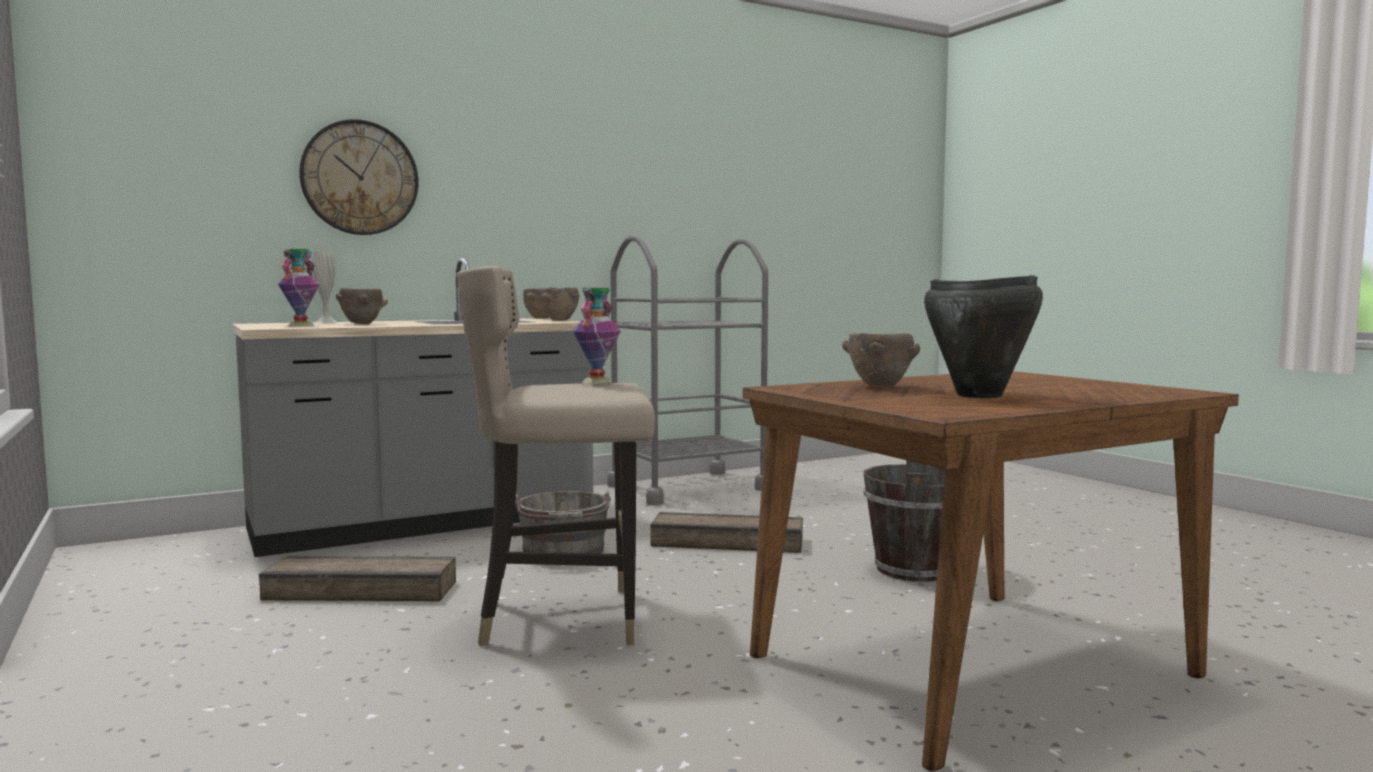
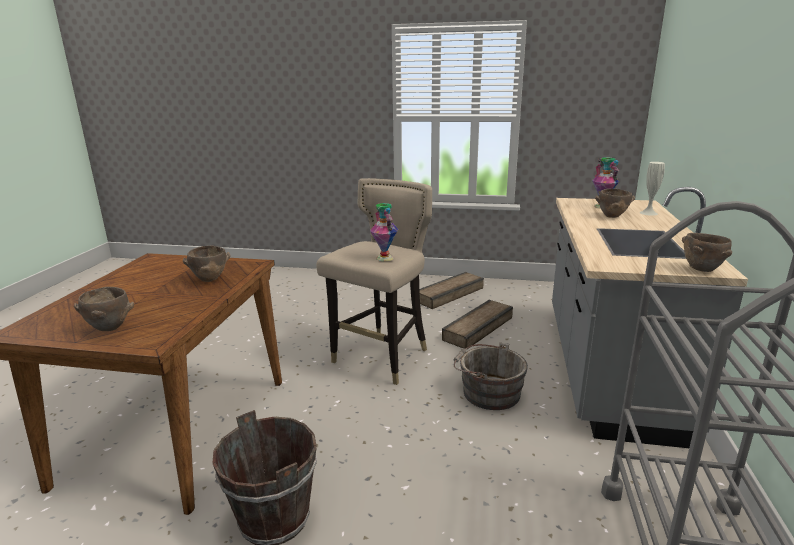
camera: 130 degrees right, 15 degrees up
wall clock [299,119,419,235] -> none
brown bowl [540,287,580,321] -> brown bowl moved to [74,287,134,331]
crate [650,512,803,553] -> crate moved to [419,272,484,309]
black cooking pot [924,275,1043,398] -> none

